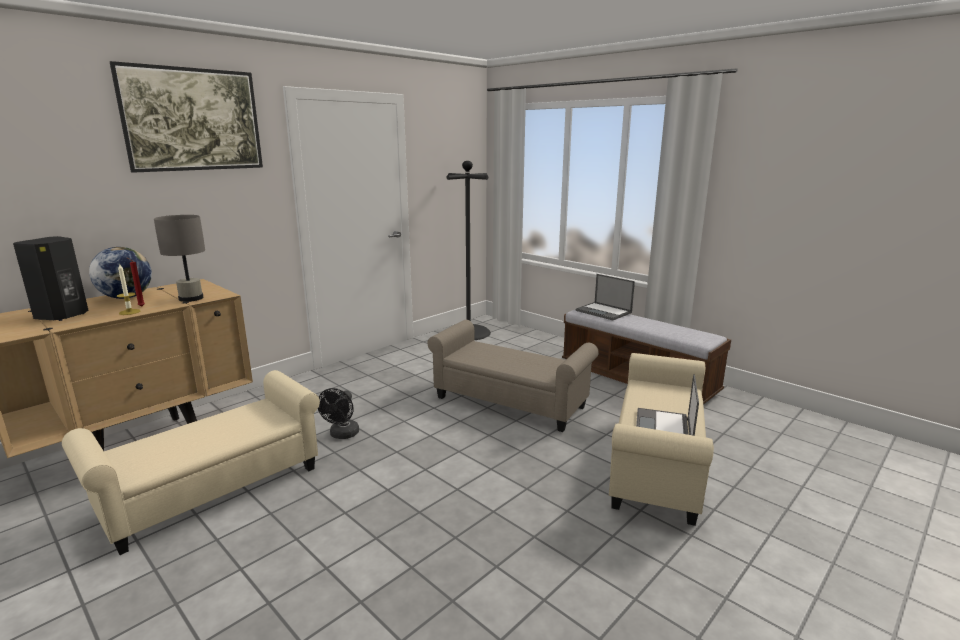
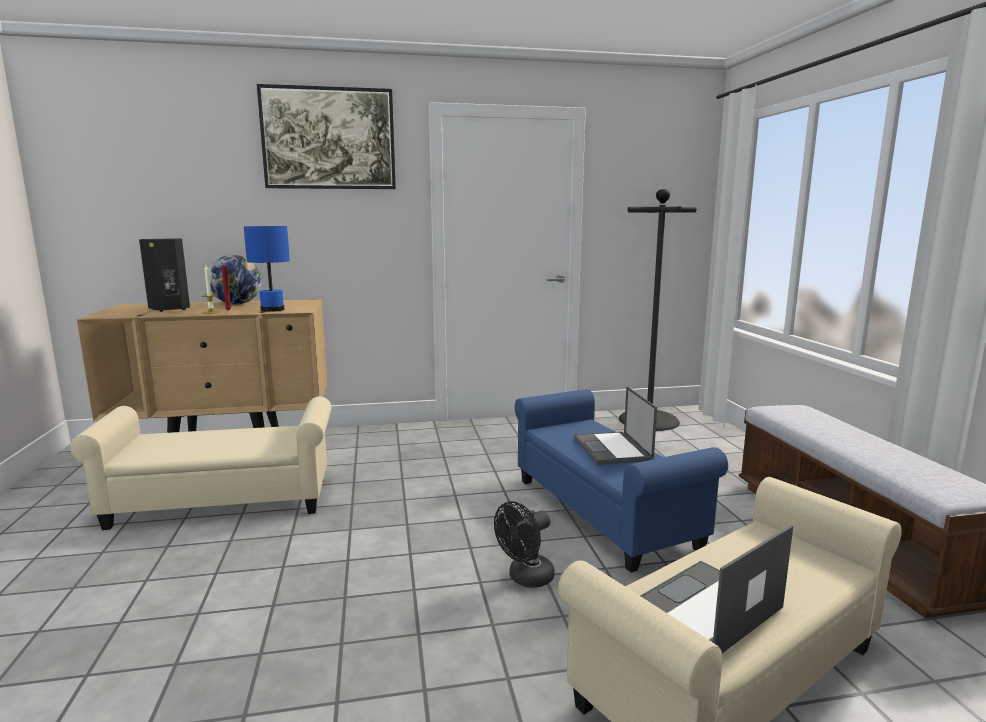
camera: 35 degrees right, 5 degrees down
grey table lamp [154,215,205,302] -> blue table lamp [244,226,290,312]
black fan [318,388,359,439] -> black fan moved to [494,501,555,588]
beige ottoman [427,320,599,432] -> blue ottoman [515,389,728,573]
laptop [576,274,635,320] -> laptop moved to [574,386,657,465]

